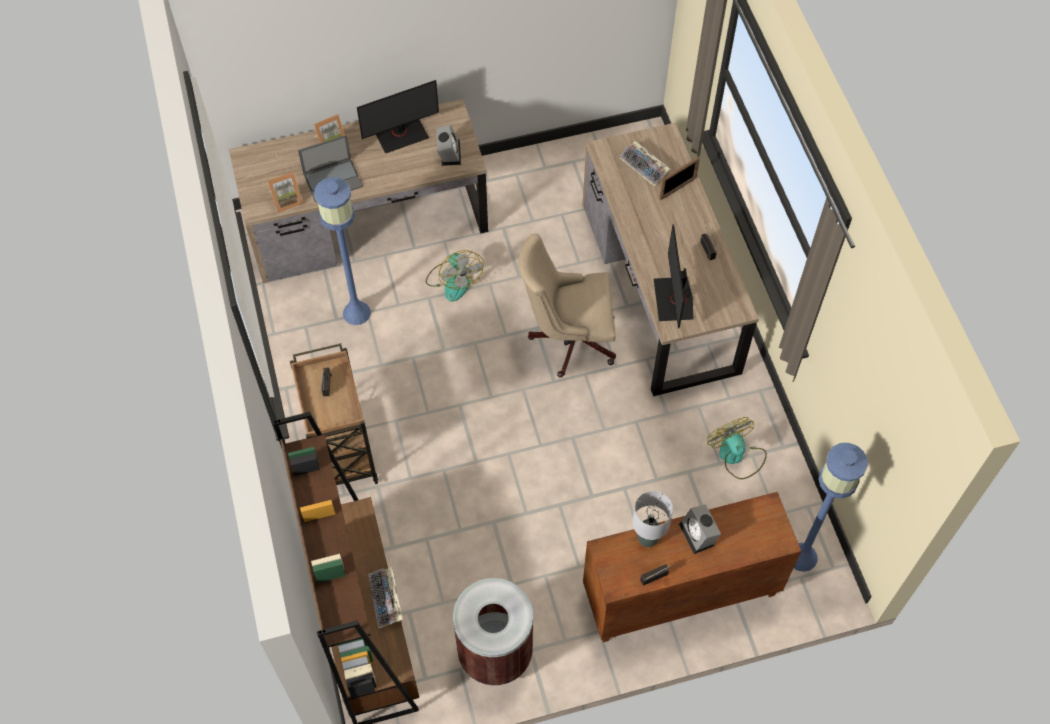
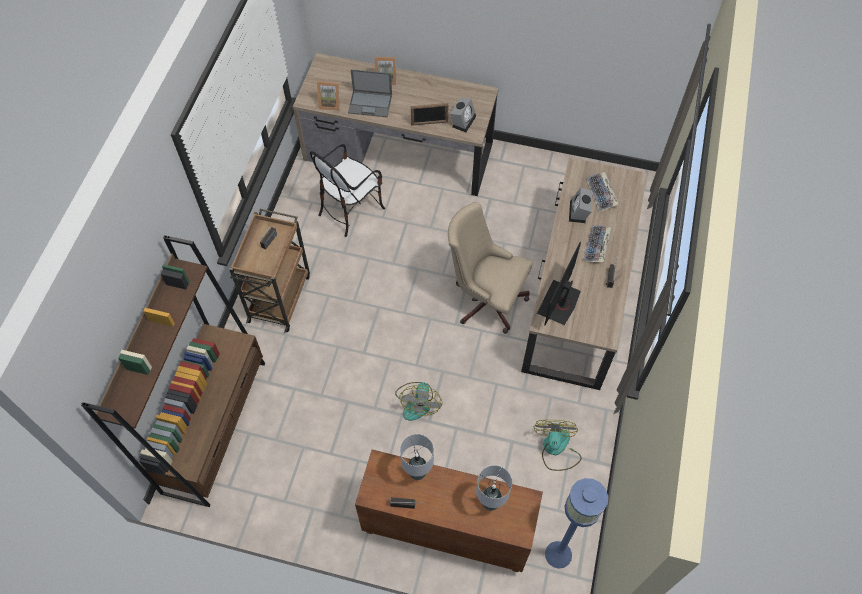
camera: 30 degrees right, 0 degrees up
blue floor lamp [314,177,371,325] -> chair [310,144,385,237]
monitor [357,80,439,153] -> none
keyboard [368,567,403,628] -> keyboard moved to [583,225,612,262]
fan [426,250,484,302] -> fan moved to [395,382,442,421]
brown trash can [453,578,533,686] -> none
picture frame [659,156,700,200] -> picture frame moved to [411,103,449,126]
alarm clock [679,504,721,554] -> alarm clock moved to [569,188,593,223]
none -> grey table lamp [476,465,512,511]

